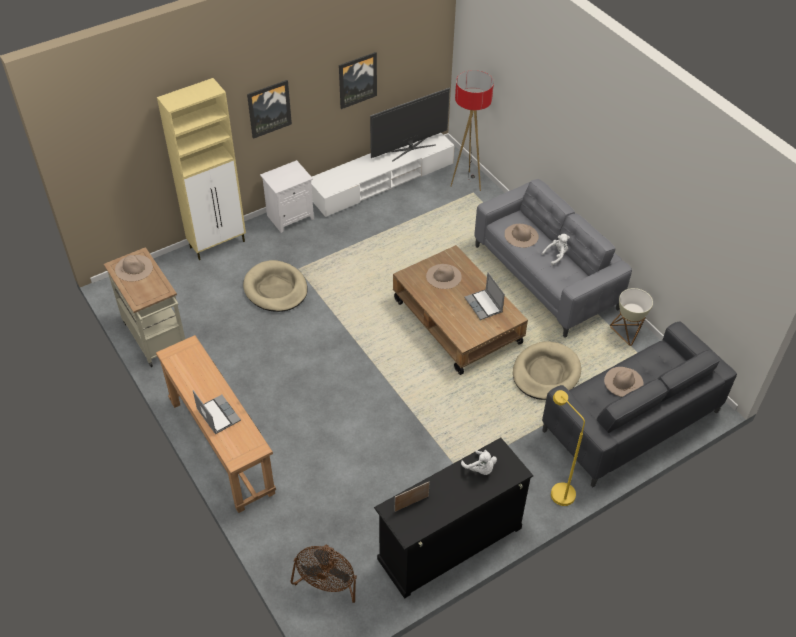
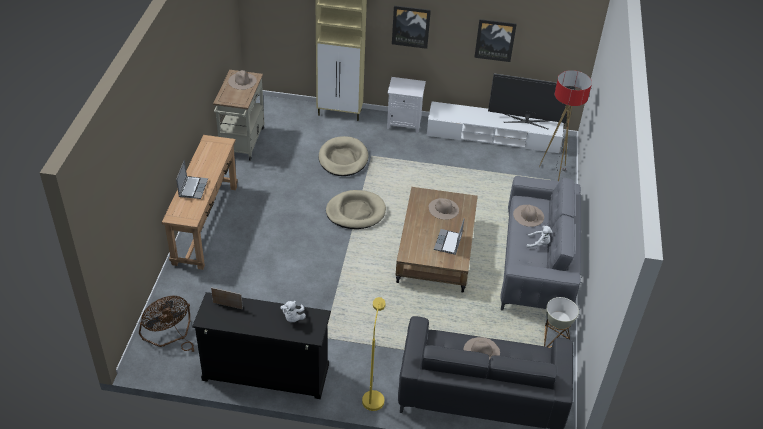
camera: 40 degrees right, 5 degrees down
brown fan [291,545,357,603] -> brown fan turned 90 degrees clockwise [139,296,194,352]
beige dog bed [513,341,581,400] -> beige dog bed moved to [326,190,386,229]

